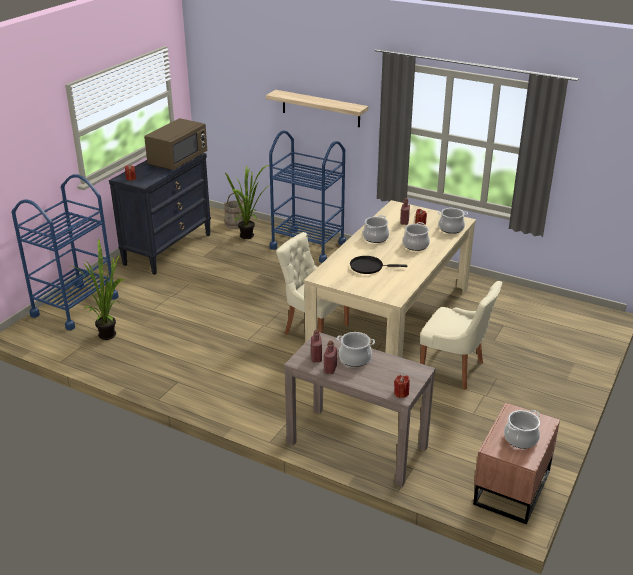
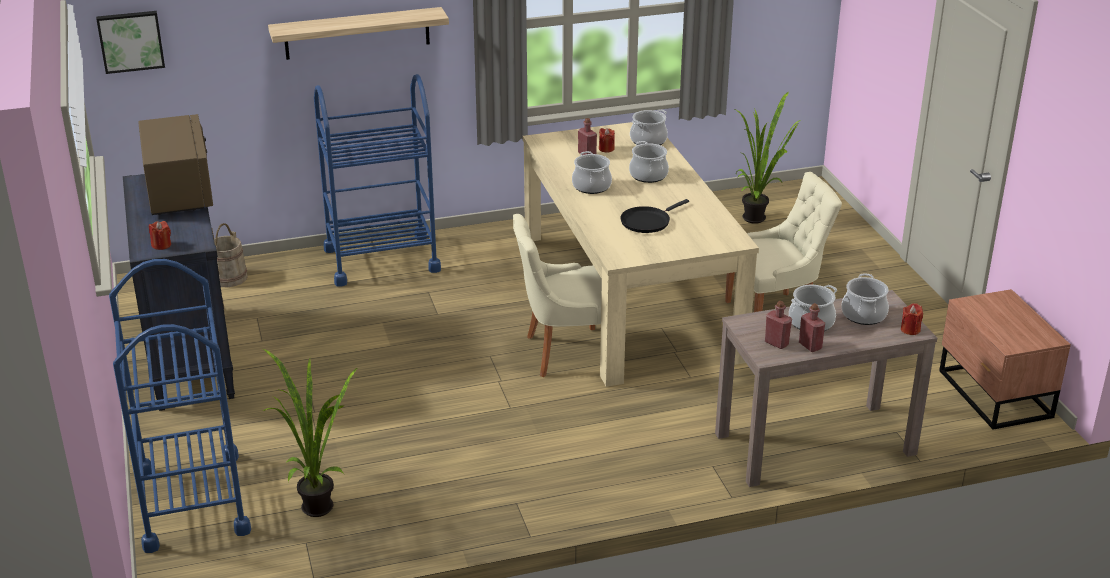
camera: 45 degrees left, 0 degrees up
potted plant [225,165,270,239] -> potted plant moved to [735,92,800,224]
cooking pot [504,410,540,449] -> cooking pot moved to [841,273,889,325]
none -> picture [96,11,165,74]

